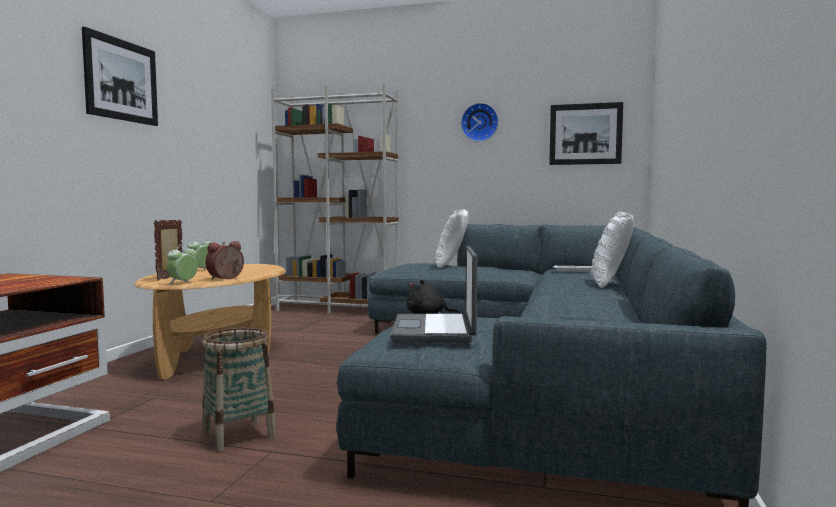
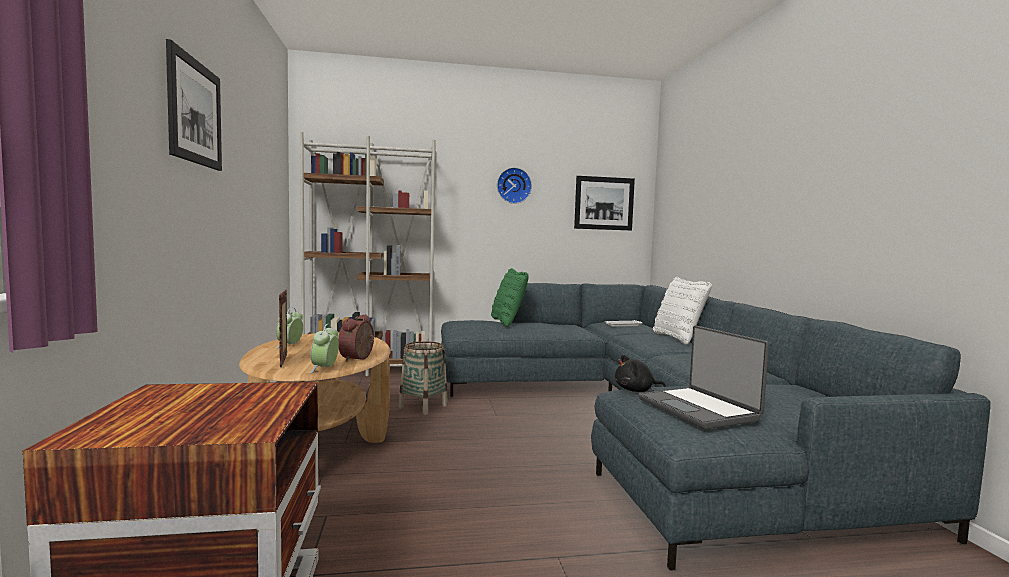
camera: 25 degrees left, 0 degrees up
basket [202,328,276,451] -> basket moved to [399,341,448,415]
white pillow [435,209,468,268] -> green pillow [491,268,529,327]

